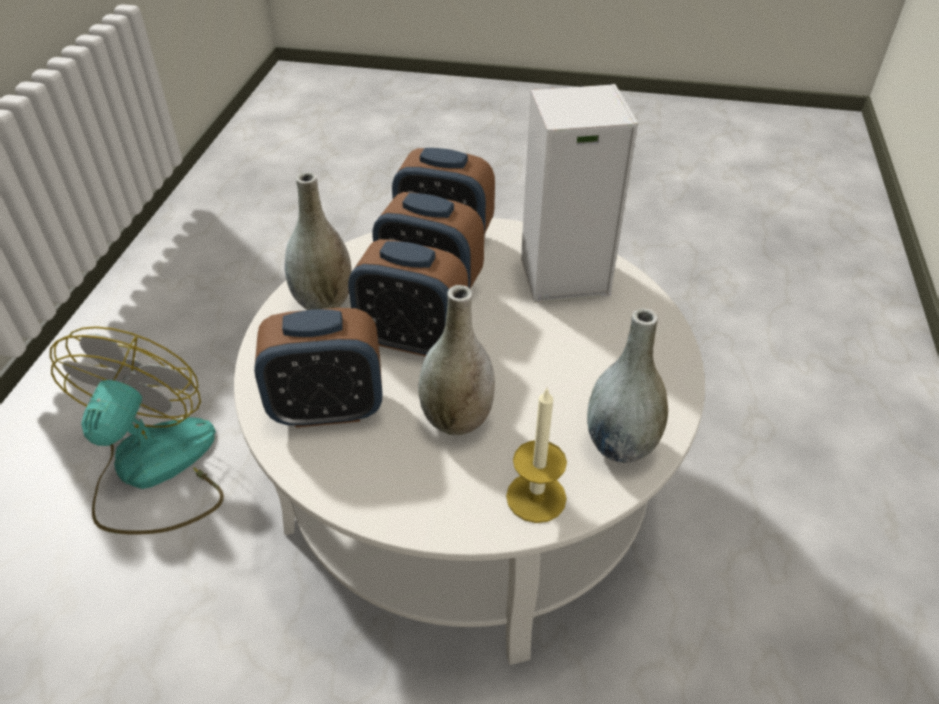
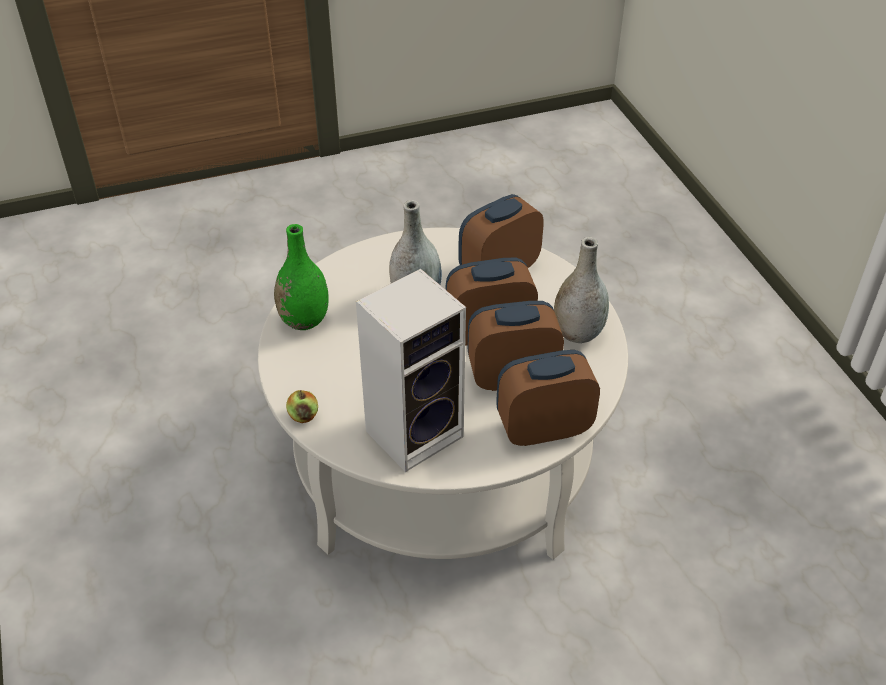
camera: 150 degrees right, 0 degrees up
fan [50,326,224,534] -> none
candle [506,387,567,523] -> none
grey vase [587,308,668,463] -> green vase [274,224,329,330]
none -> apple [286,390,318,423]

